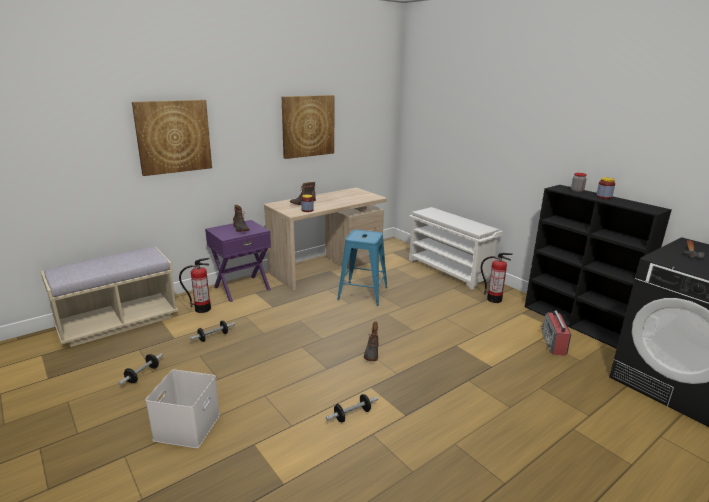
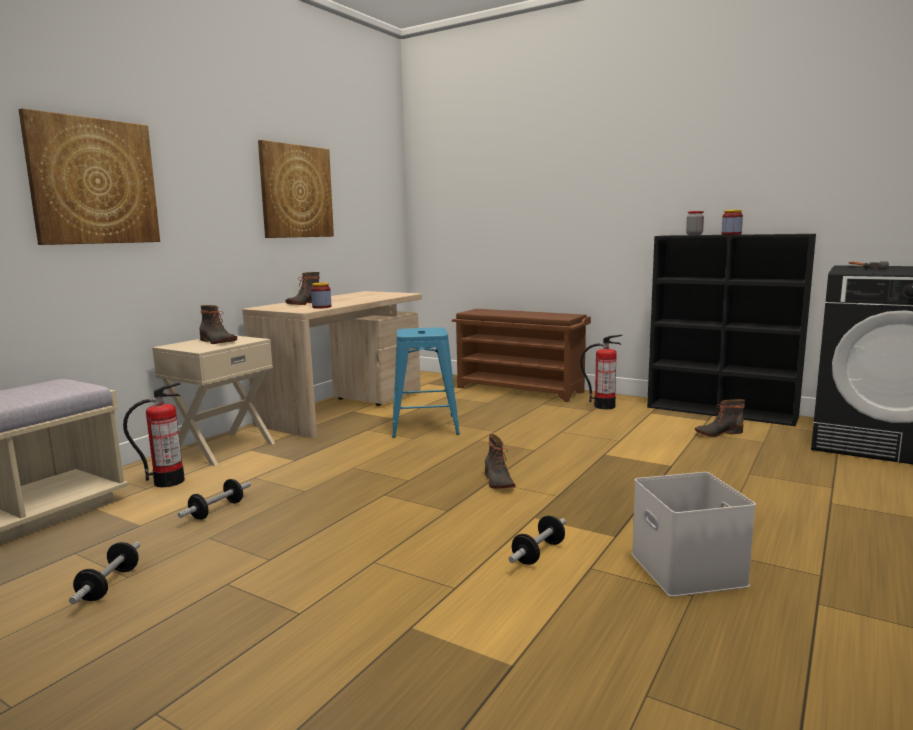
camera: 20 degrees left, 10 degrees down
white storage box [145,369,220,448] -> white storage box moved to [631,472,756,597]
purple nightstand [205,220,271,302] -> beige nightstand [152,336,275,466]
white shoe rack [409,207,503,290] -> brown shoe rack [452,309,591,402]
radio [541,310,571,356] -> boot [695,399,745,437]

